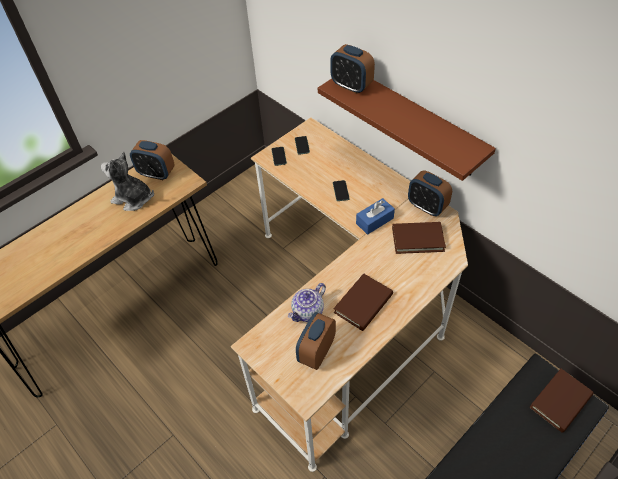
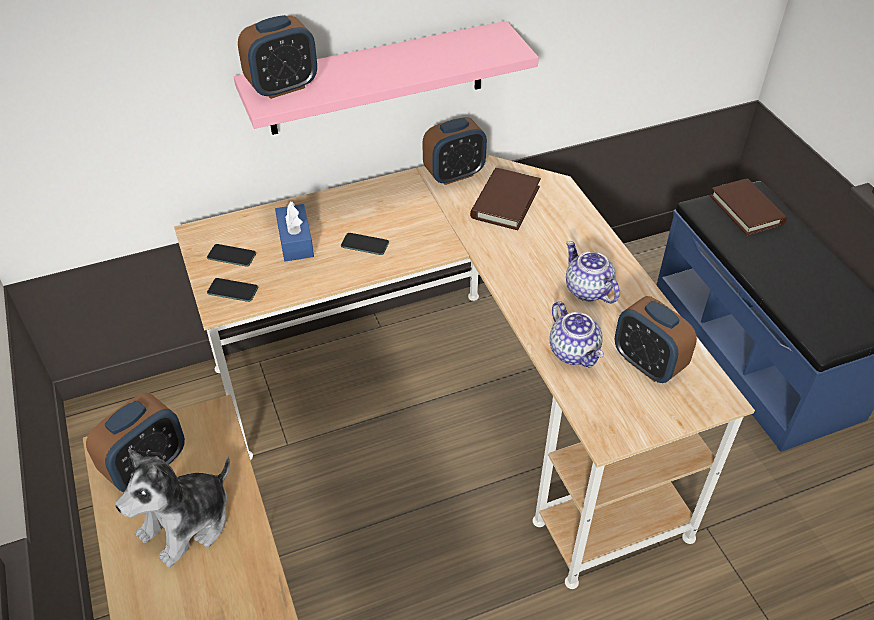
camera: 70 degrees left, 5 degrees down
brown shelf [318,79,496,181] -> pink shelf [234,21,539,135]
brown book [334,274,393,331] -> teapot [566,241,620,303]
blue tissue box [356,198,395,235] -> blue tissue box moved to [275,201,314,262]

